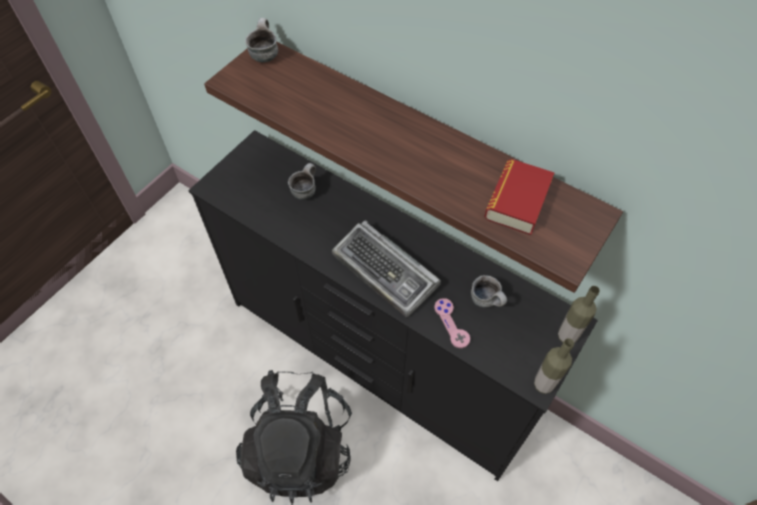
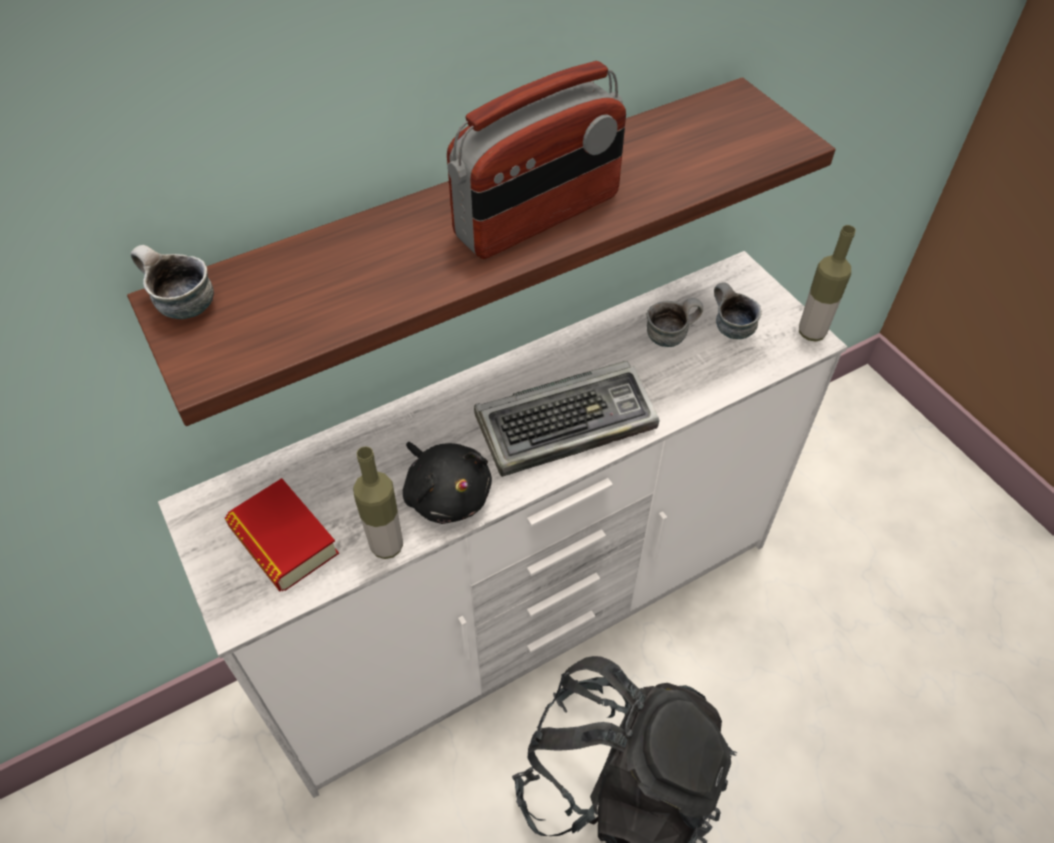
camera: 65 degrees left, 5 degrees down
black dresser [188,130,598,481] -> white dresser [158,251,847,798]
mug [288,163,316,200] -> mug moved to [714,282,762,339]
pink game controller [434,298,470,348] -> none
book [484,159,554,235] -> book moved to [225,478,339,592]
bottle [558,286,600,343] -> bottle moved to [353,446,403,559]
none -> black plush toy [403,442,492,524]
none -> radio [447,61,626,259]

